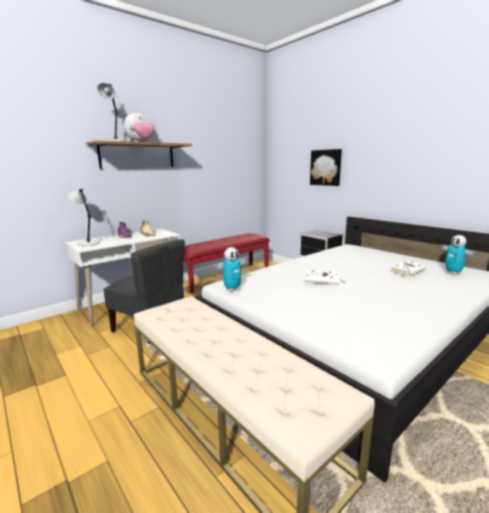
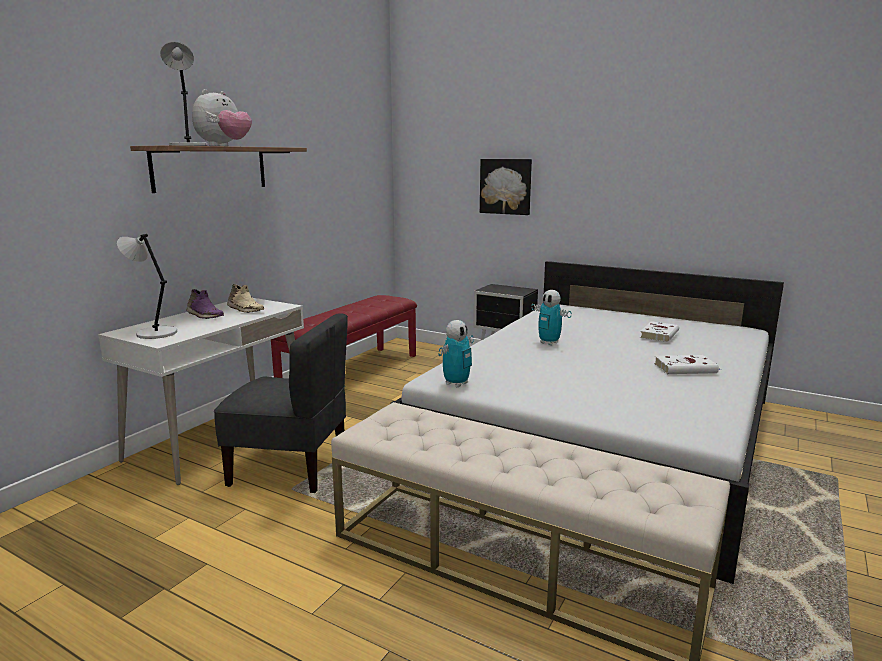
camera: 20 degrees left, 0 degrees up
white book [304,270,346,284] -> white book moved to [654,355,721,374]
toy robot [441,235,476,275] -> toy robot moved to [531,290,572,345]

